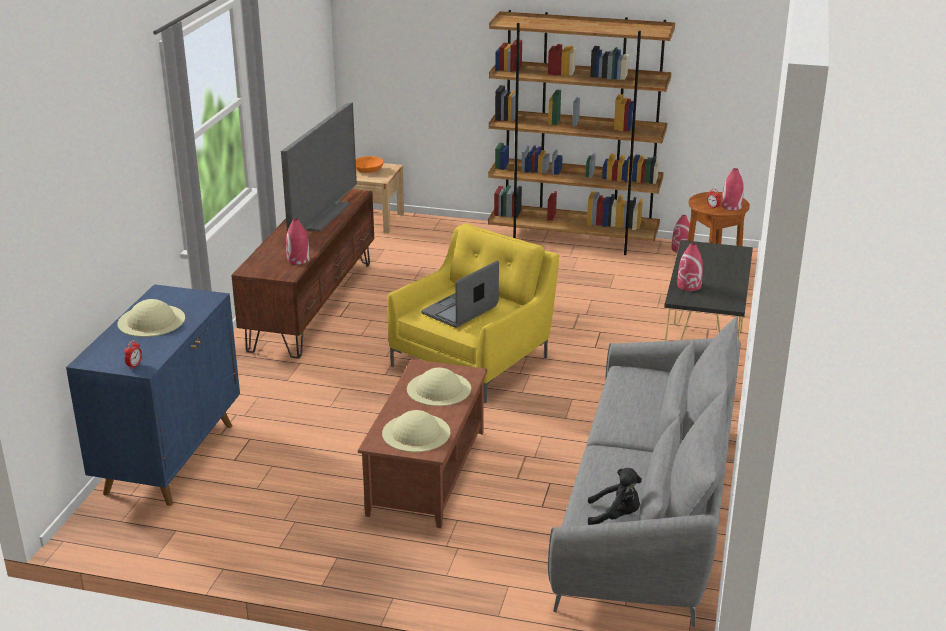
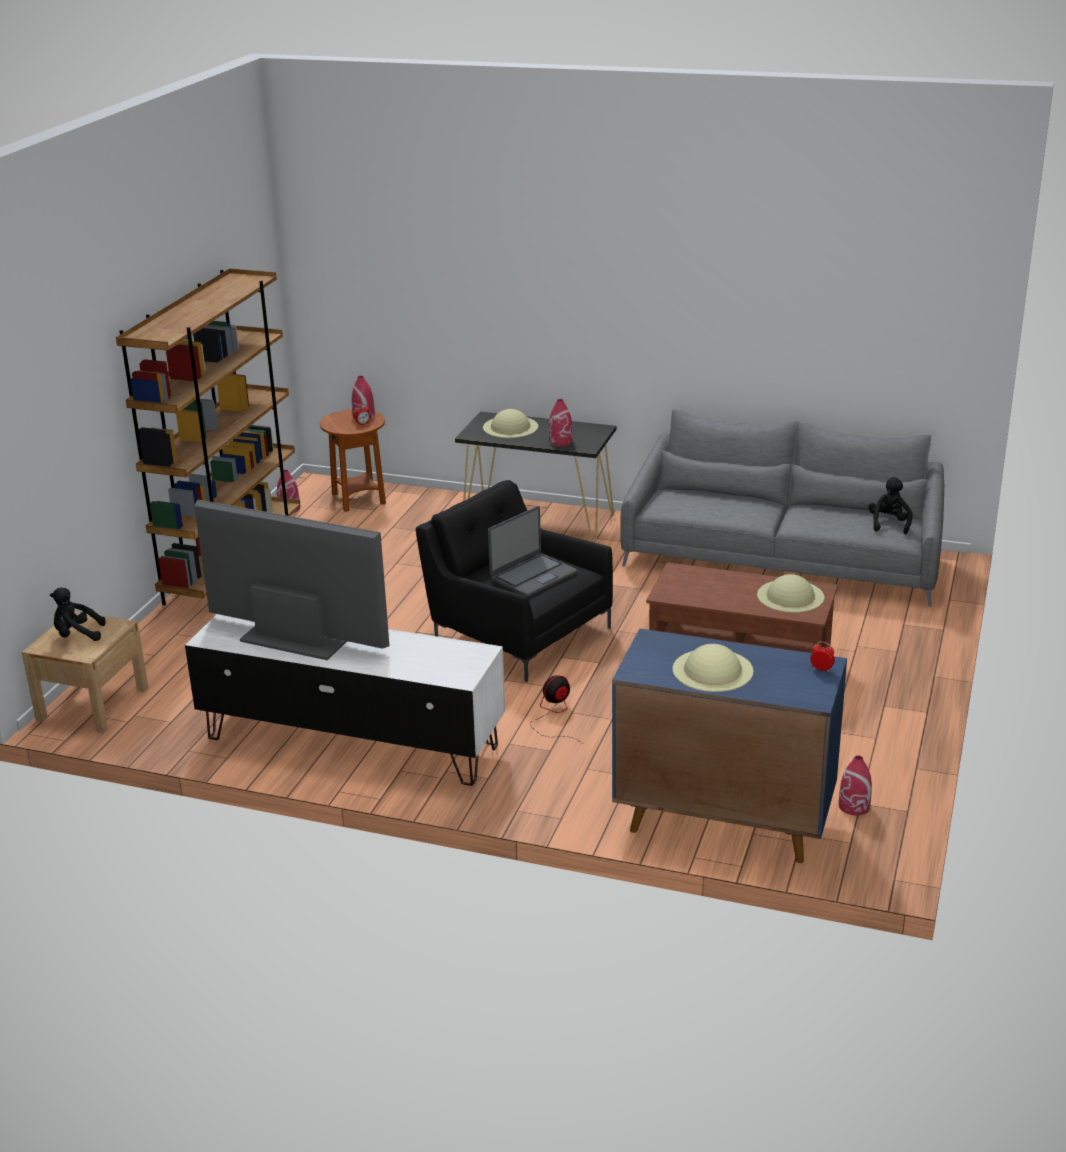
camera: 85 degrees left, 0 degrees up
brown tv stand [231,189,374,359] -> white tv stand [185,614,505,786]
red vase [286,219,310,265] -> red vase moved to [839,755,872,816]
orange bowl [356,156,384,173] -> black plush toy [50,588,106,641]
yellow armchair [387,224,559,403] -> black armchair [416,480,613,682]
beige hat [407,368,471,406] -> beige hat moved to [483,409,538,438]
laptop [421,260,499,328] -> laptop turned 90 degrees counterclockwise [488,506,577,597]
none -> fan [530,675,583,744]

